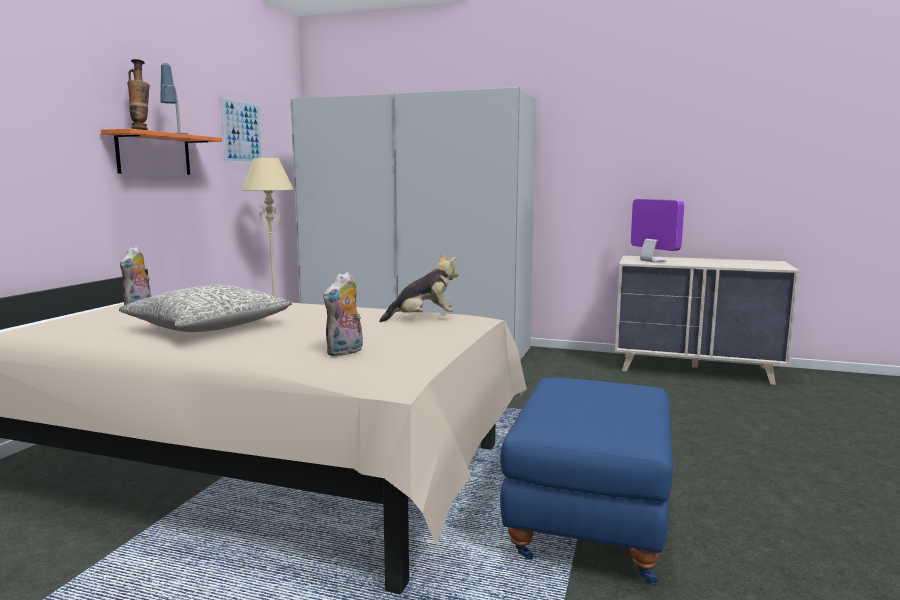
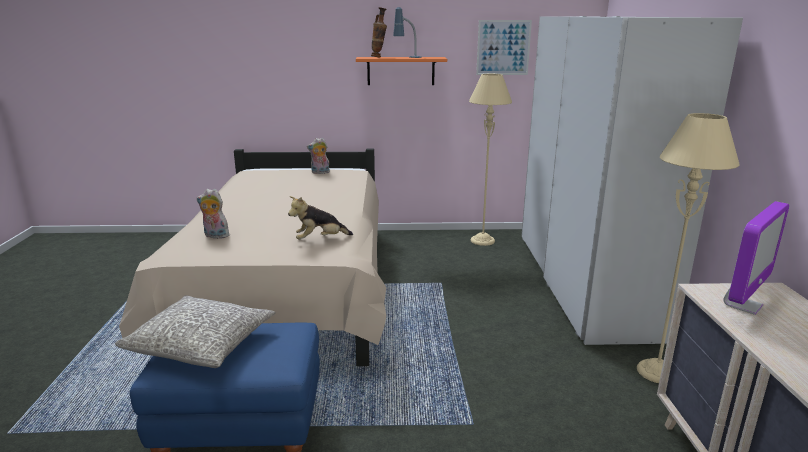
camera: 70 degrees right, 10 degrees up
grey pillow [119,285,292,332] -> grey pillow moved to [115,295,276,368]
plush toy [379,253,459,322] -> plush toy turned 105 degrees clockwise [288,196,353,239]
none -> beige floor lamp [637,113,740,383]

